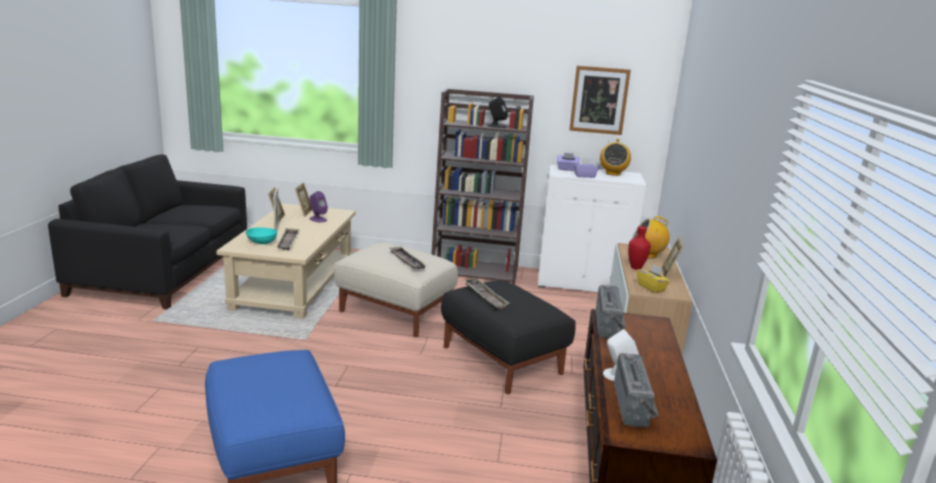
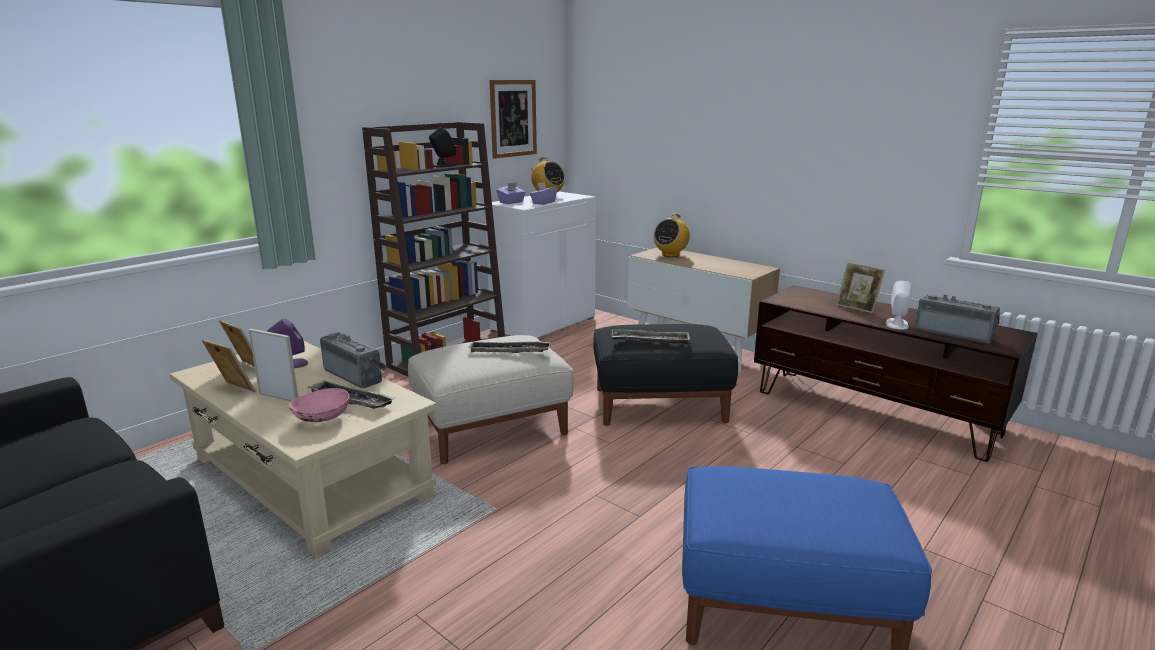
camera: 55 degrees left, 0 degrees up
turquoise bowl [245,228,277,244] -> pink bowl [289,388,349,422]
radio [596,285,626,338] -> radio moved to [320,333,387,388]
red vase [628,226,651,270] -> none
yellow tissue box [637,264,670,293] -> none
picture frame [661,236,684,278] -> picture frame moved to [836,262,885,313]

